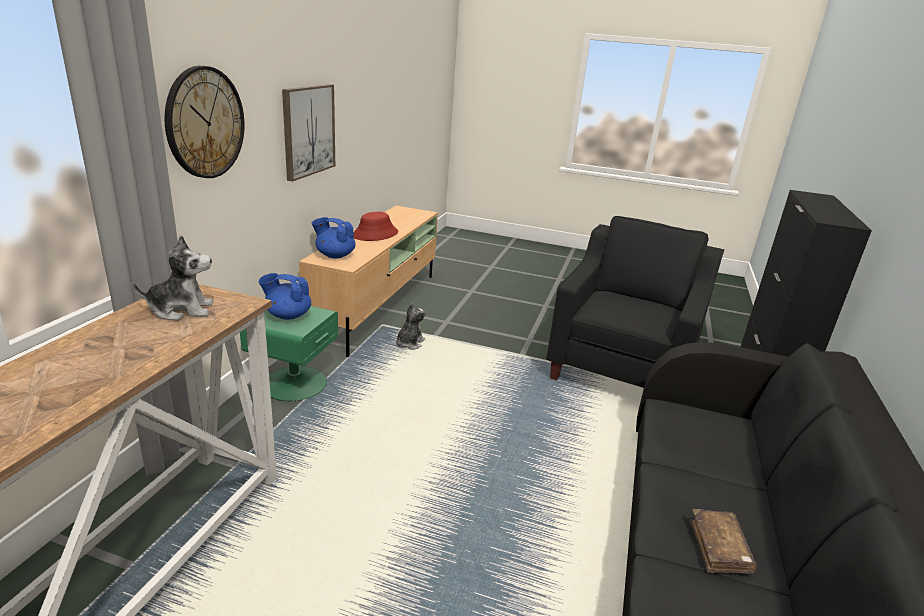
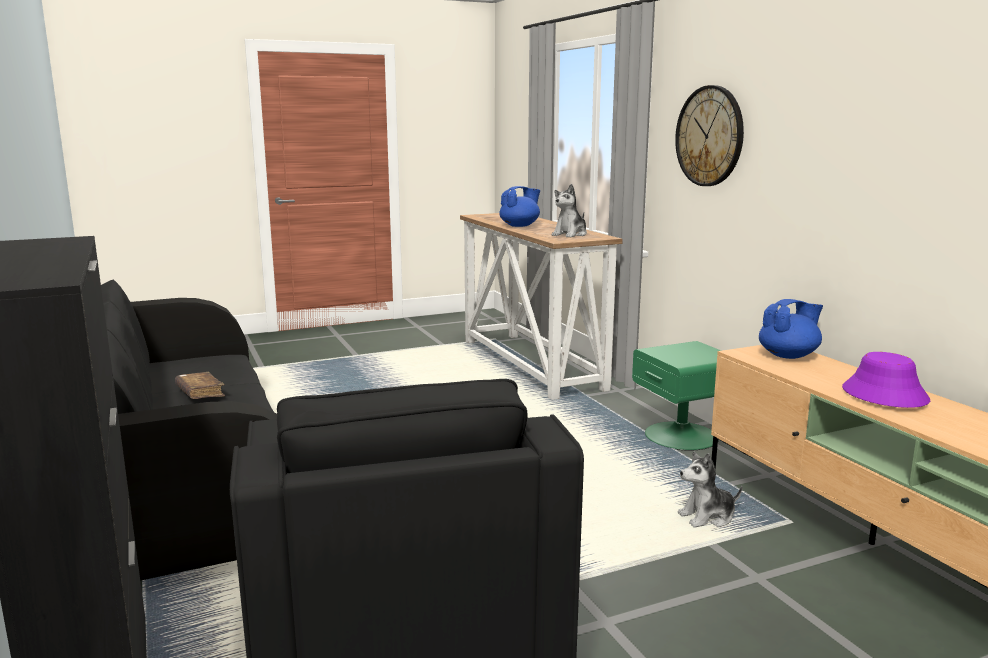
camera: 140 degrees right, 10 degrees down
blue teapot [258,273,311,320] -> blue teapot moved to [499,186,540,227]
picture [282,84,335,182] -> none
red hat [353,212,398,241] -> purple hat [842,352,930,408]
plush toy [396,303,426,350] -> plush toy turned 90 degrees clockwise [678,452,742,528]

